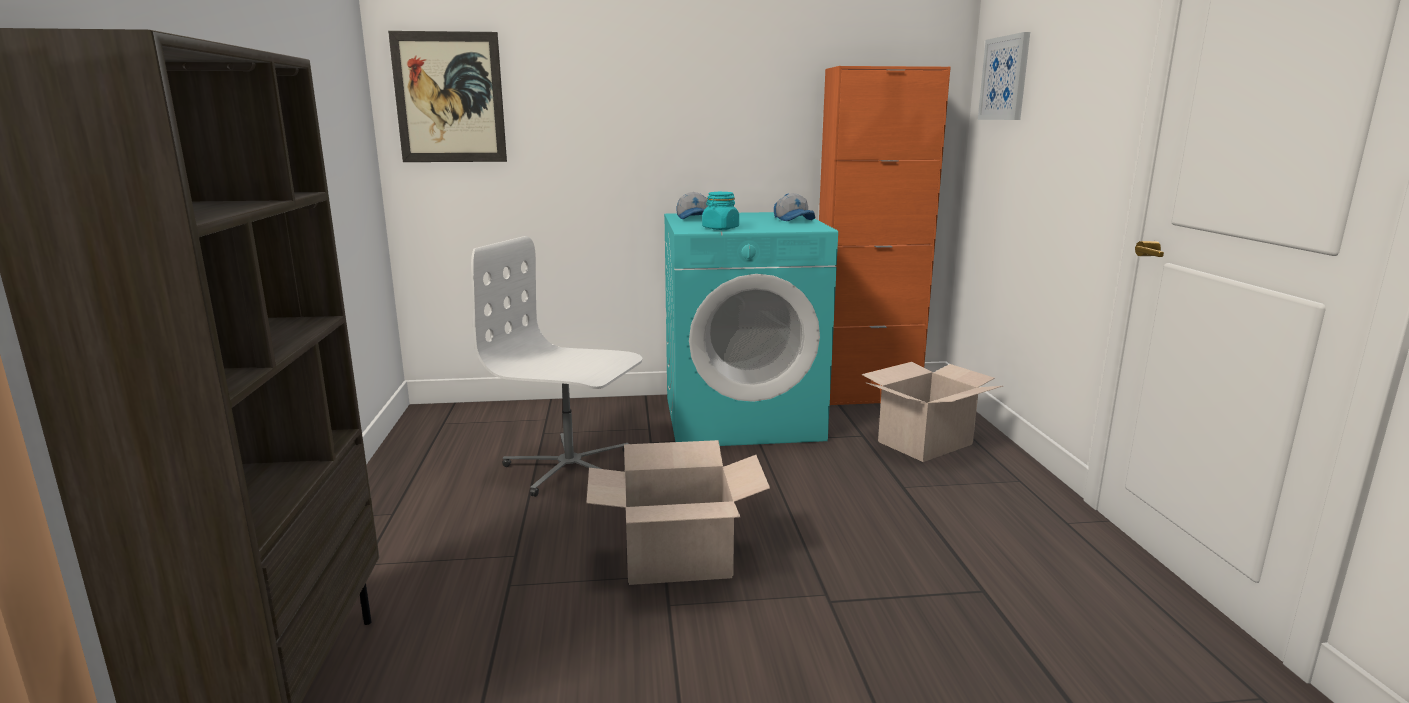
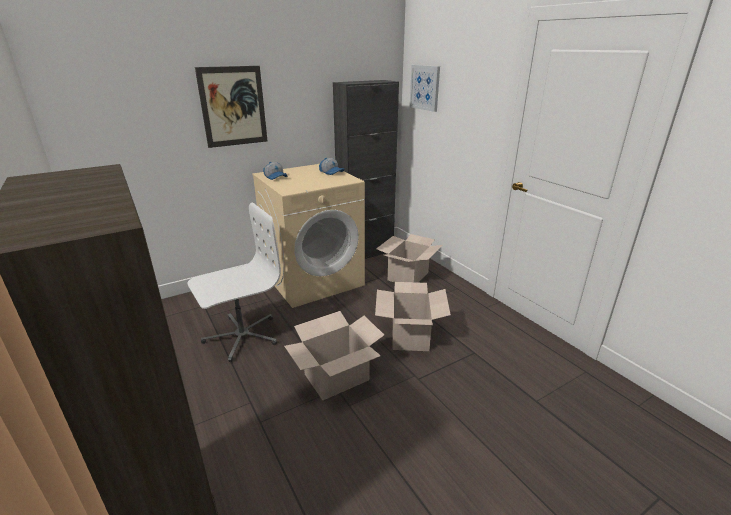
camera: 25 degrees left, 10 degrees up
picture [388,31,507,162] -> picture moved to [195,66,267,148]
white office chair [471,236,642,497] -> white office chair turned 150 degrees clockwise [188,202,281,362]
turquoise washing machine [664,212,838,446] -> beige washing machine [252,164,365,308]
turquoise jar [702,192,739,230] -> none
orange cabinet [819,66,951,405] -> black cabinet [333,80,399,259]
none -> cardboard box [375,282,451,351]

